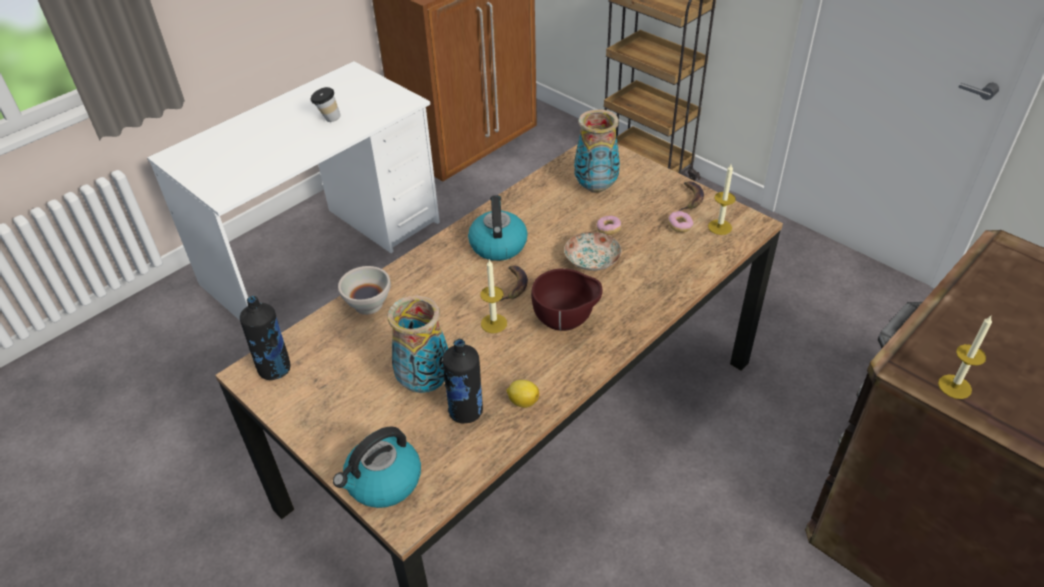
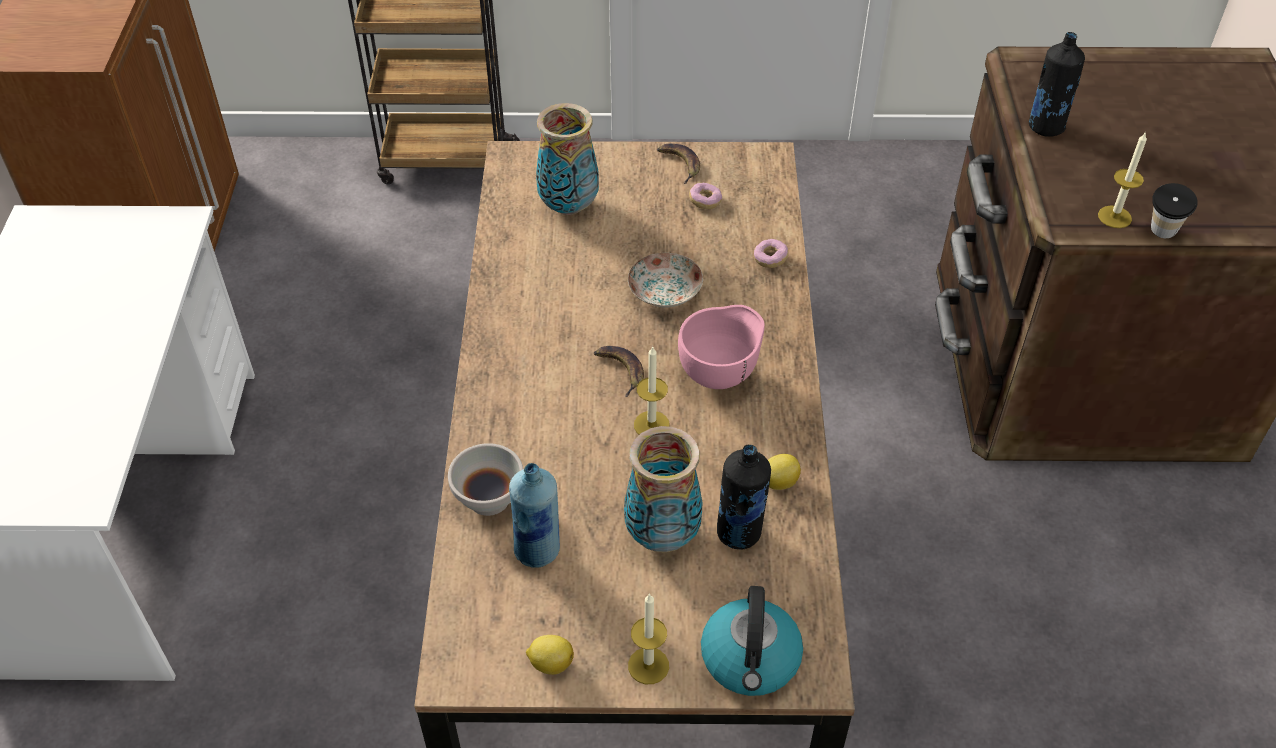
camera: 45 degrees left, 5 degrees up
black bottle [240,296,291,380] -> black bottle moved to [1029,32,1085,137]
cup [311,87,341,122] -> cup moved to [1151,183,1198,238]
kettle [468,195,528,261] -> none
brown bowl [531,268,603,331] -> pink bowl [678,305,765,389]
donut [596,216,621,235] -> donut moved to [754,239,789,268]
candle [708,164,736,235] -> candle moved to [628,593,669,684]
none -> blue bottle [509,463,560,568]
none -> lemon [526,635,574,675]

